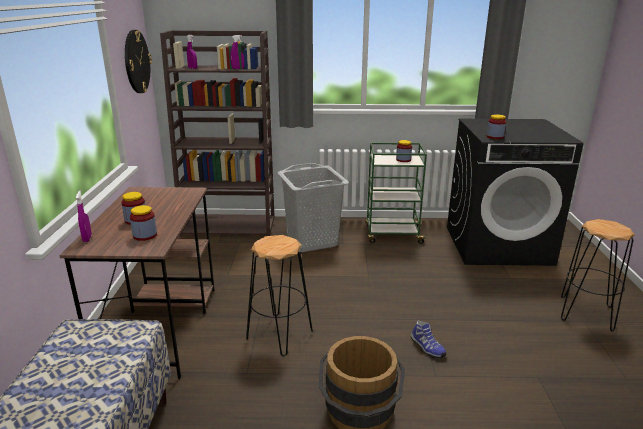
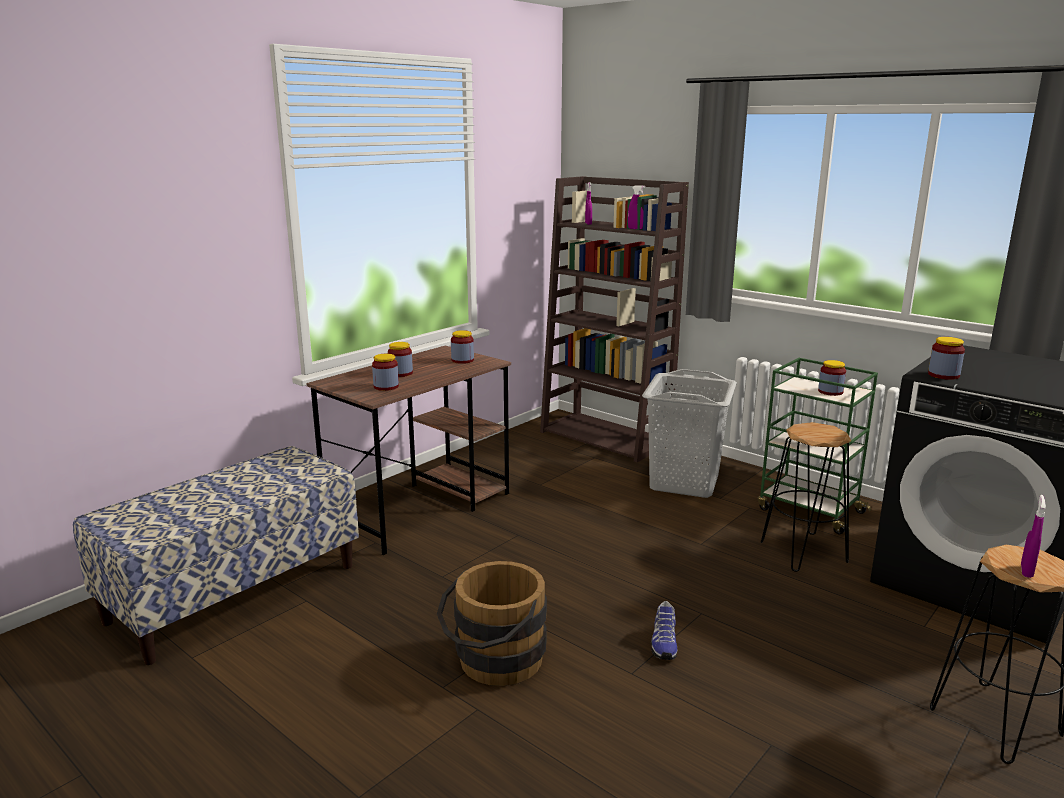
camera: 40 degrees right, 5 degrees down
purple spray bottle [76,191,92,242] -> purple spray bottle moved to [1021,495,1046,578]
wall clock [125,30,152,93] -> none
black stool [246,235,313,356] -> black stool moved to [761,422,851,572]
none -> jar [451,330,474,364]

